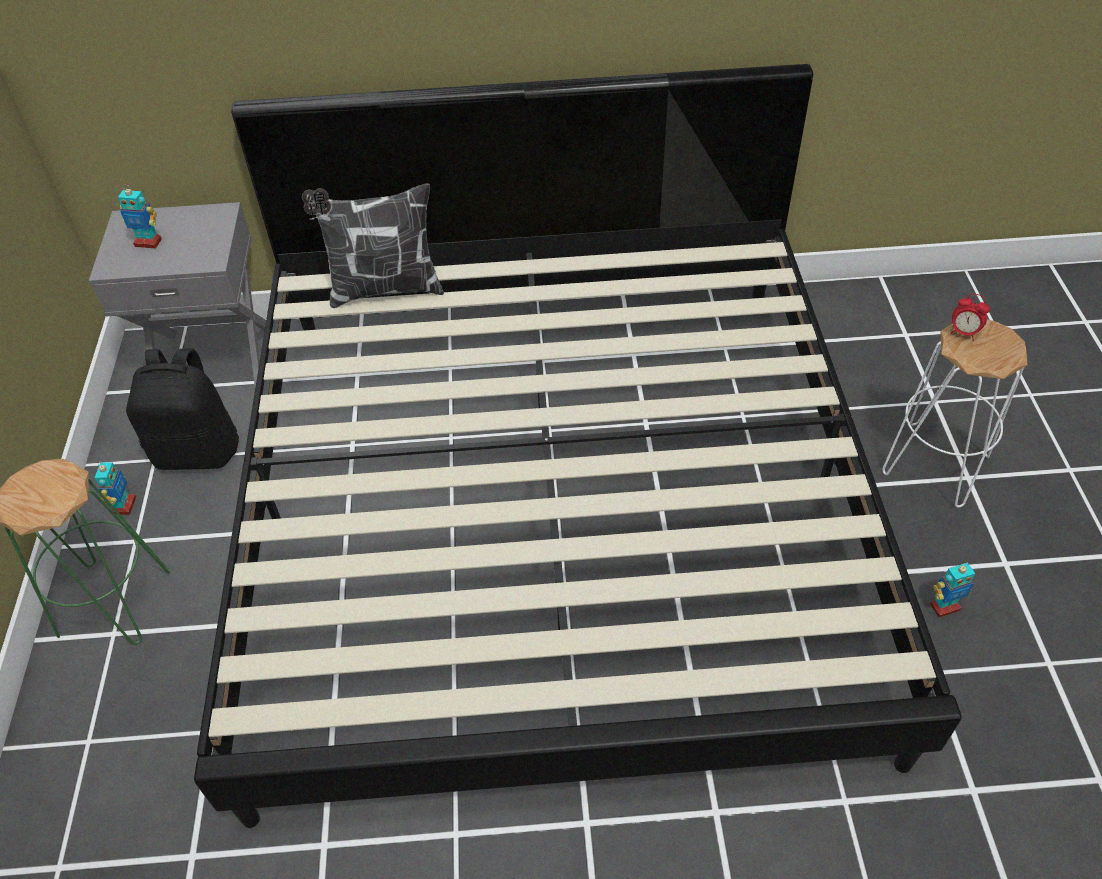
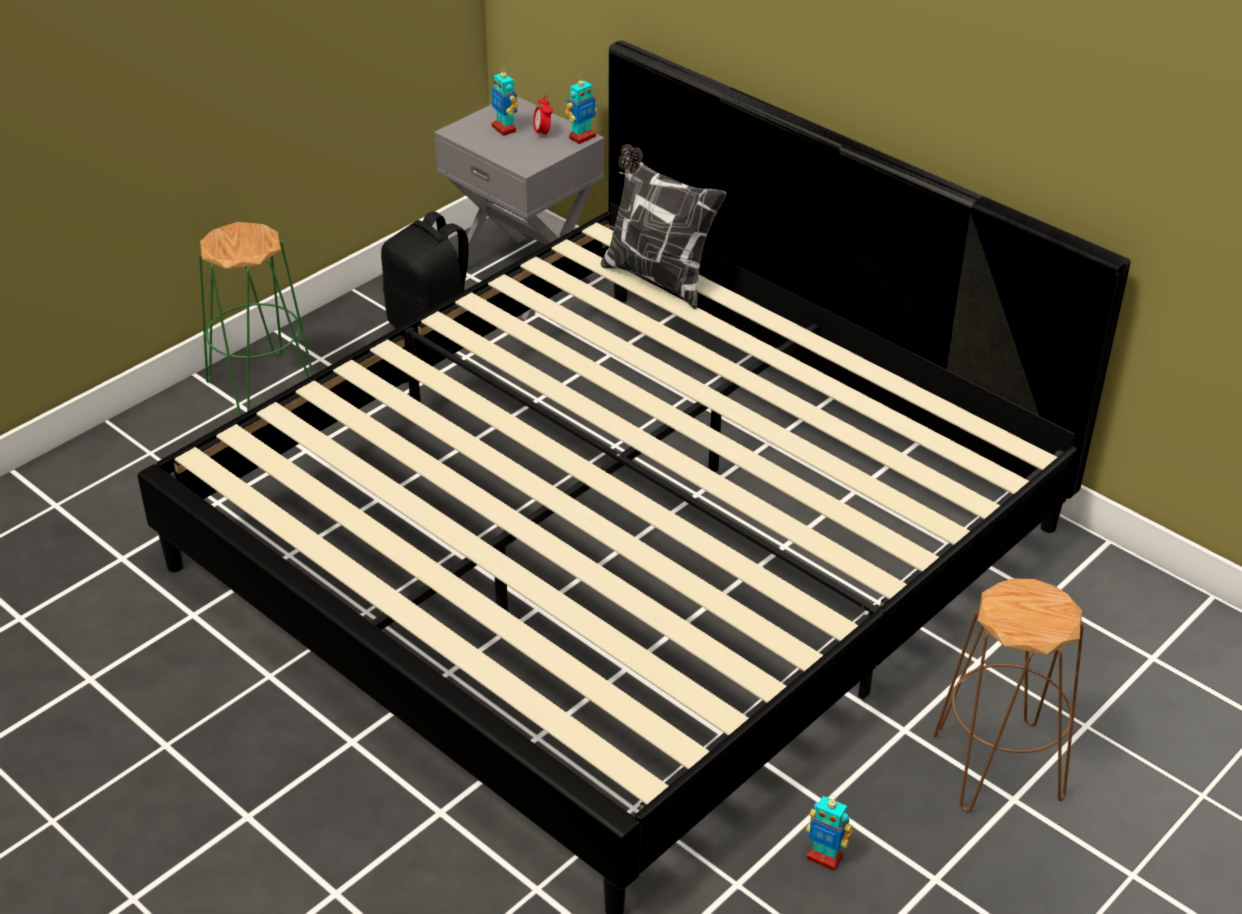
camera: 45 degrees right, 10 degrees down
toy robot [94,462,136,515] -> toy robot moved to [565,75,597,144]
white stool [883,319,1028,508] -> brown stool [934,579,1084,812]
alarm clock [950,294,990,341] -> alarm clock moved to [533,95,553,139]

